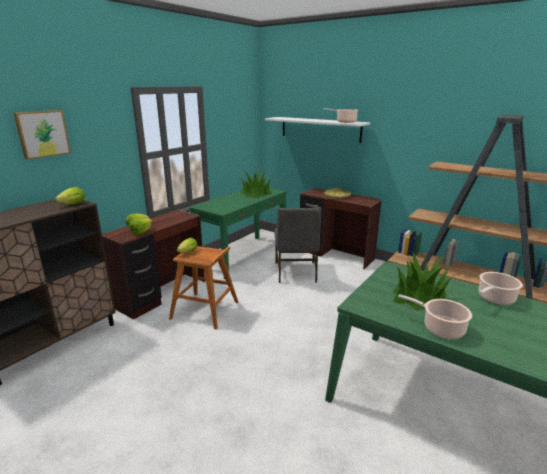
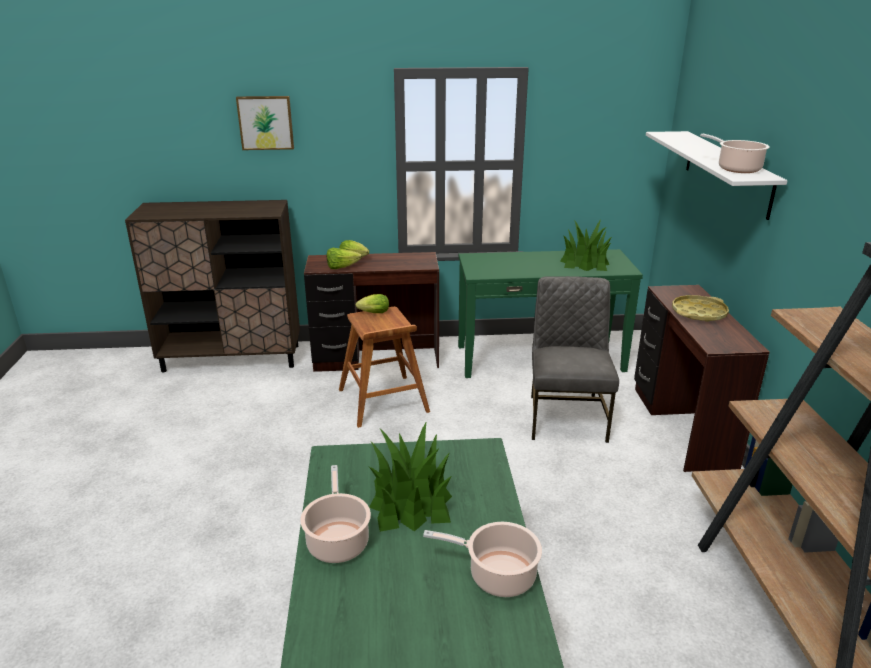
camera: 50 degrees right, 5 degrees up
lettuce [55,187,85,204] -> none
grey chair [274,207,321,283] -> grey chair turned 135 degrees clockwise [531,276,619,443]

